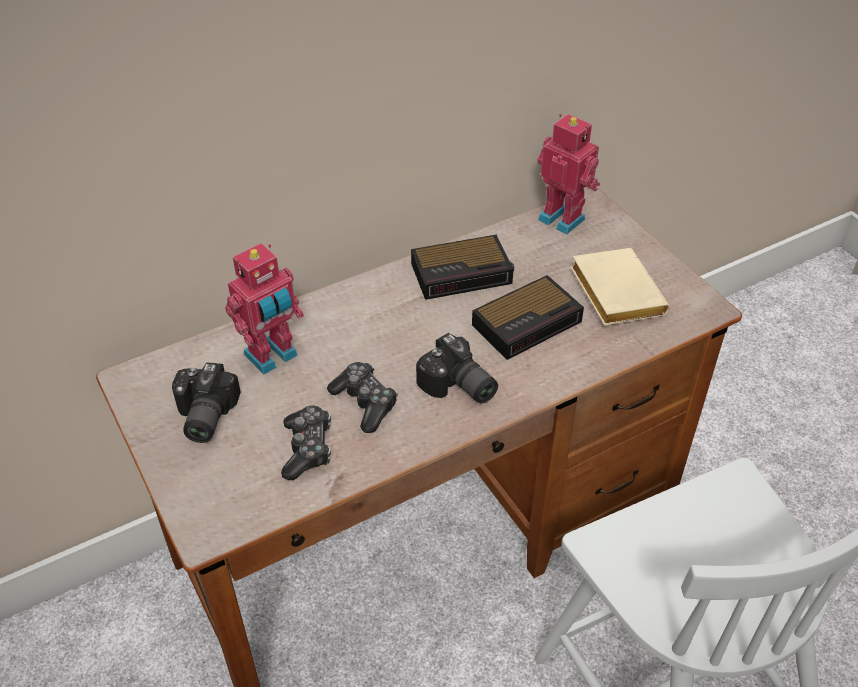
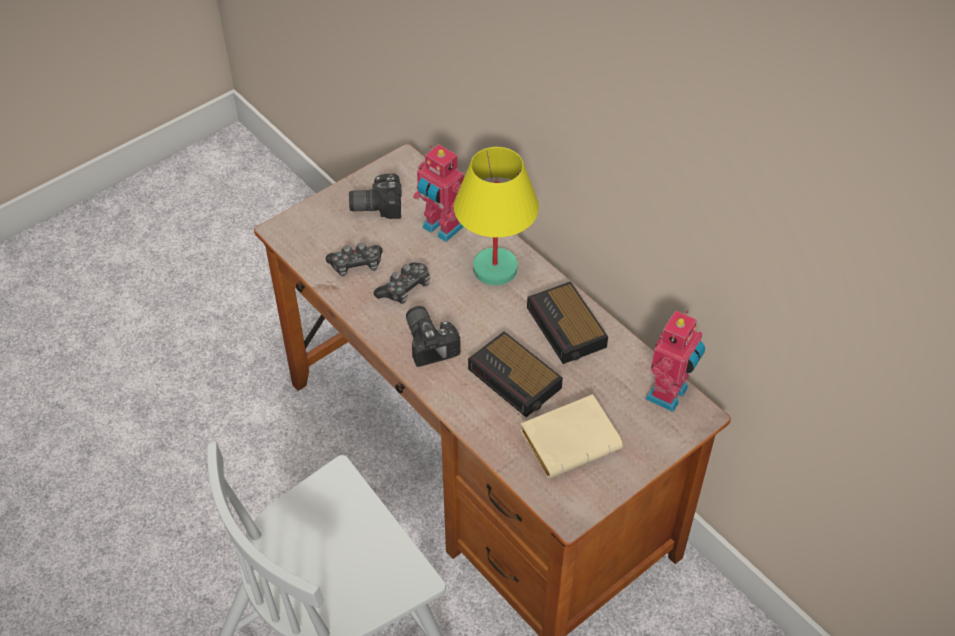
camera: 80 degrees right, 5 degrees up
camera [416,333,498,403] -> camera turned 120 degrees clockwise [406,306,460,367]
none -> yellow table lamp [454,147,539,285]

